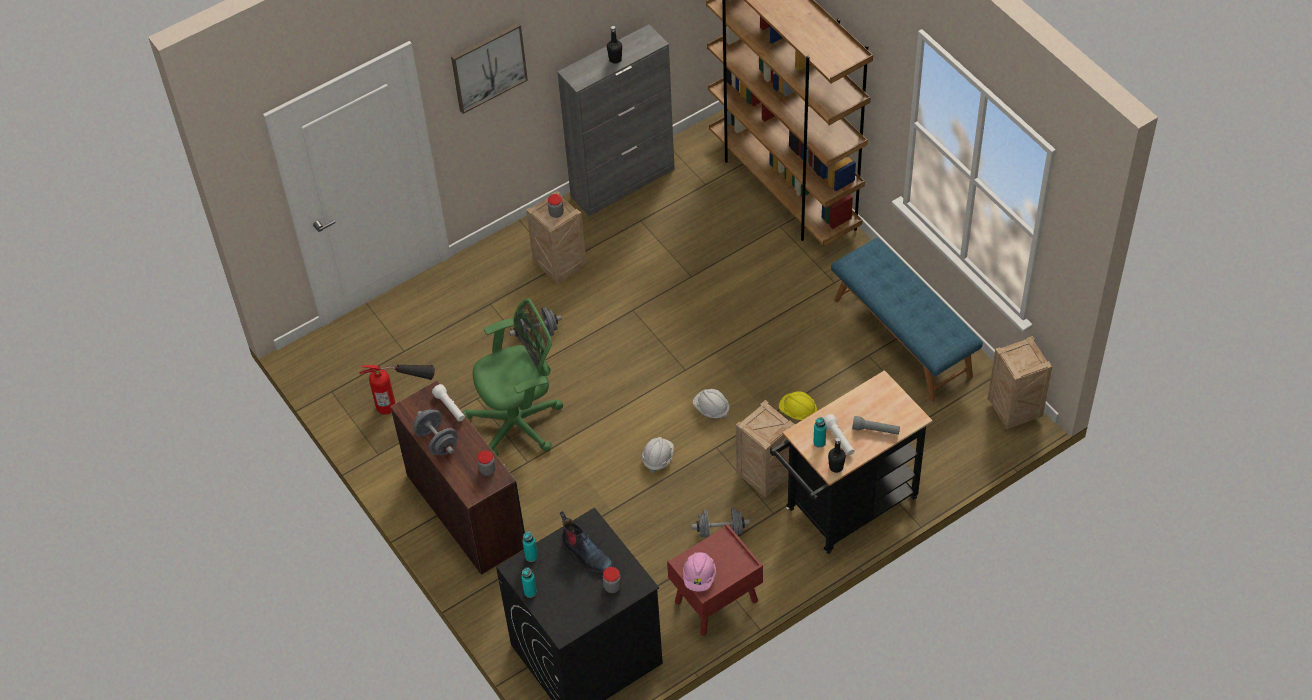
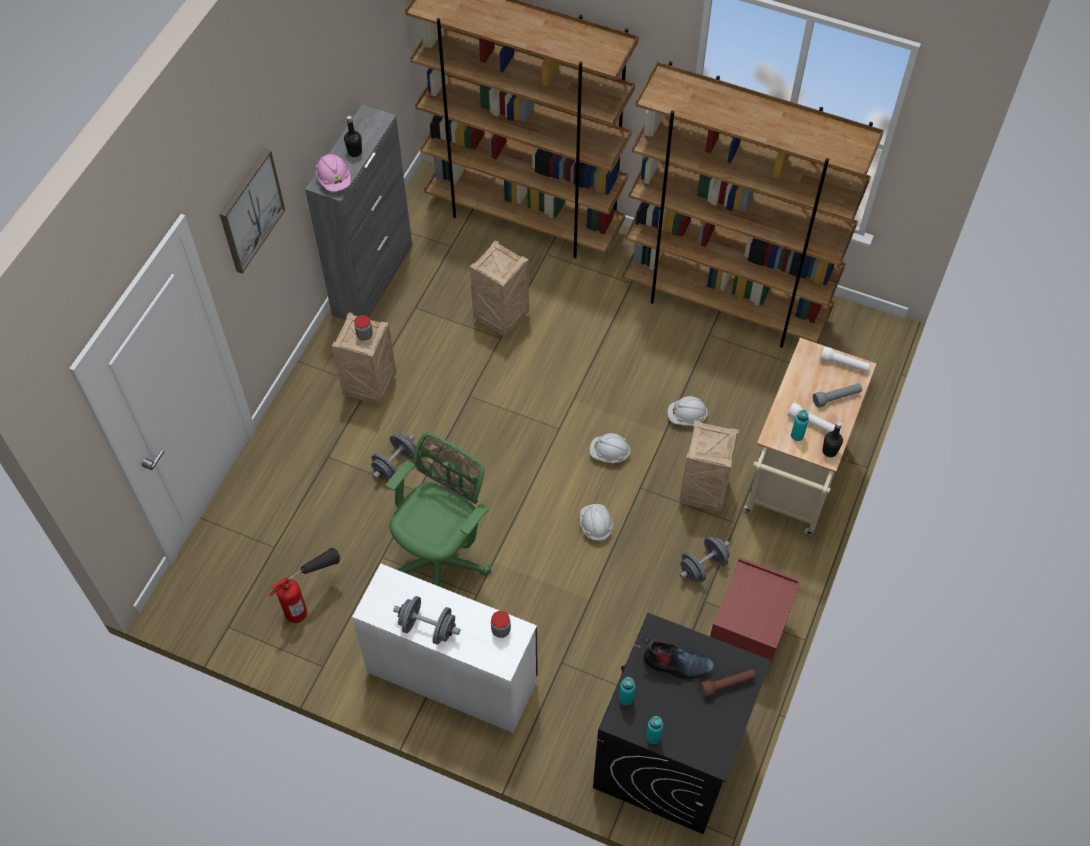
camera: 35 degrees left, 5 degrees up
brown desk [390,380,525,575] -> white desk [352,564,538,733]
white flashlight [432,384,465,422] -> white flashlight moved to [820,346,870,372]
jar [603,567,621,593] -> brown flashlight [700,669,756,698]
pink hard hat [683,552,716,592] -> pink hard hat moved to [316,153,351,192]
black cart [770,370,933,554] -> beige cart [743,338,877,536]
yellow hard hat [779,391,817,420] -> white hard hat [668,396,708,425]
blue bench [831,238,983,402] -> brown bookcase [623,61,884,348]
crate [987,336,1053,429] -> crate moved to [470,240,529,337]

